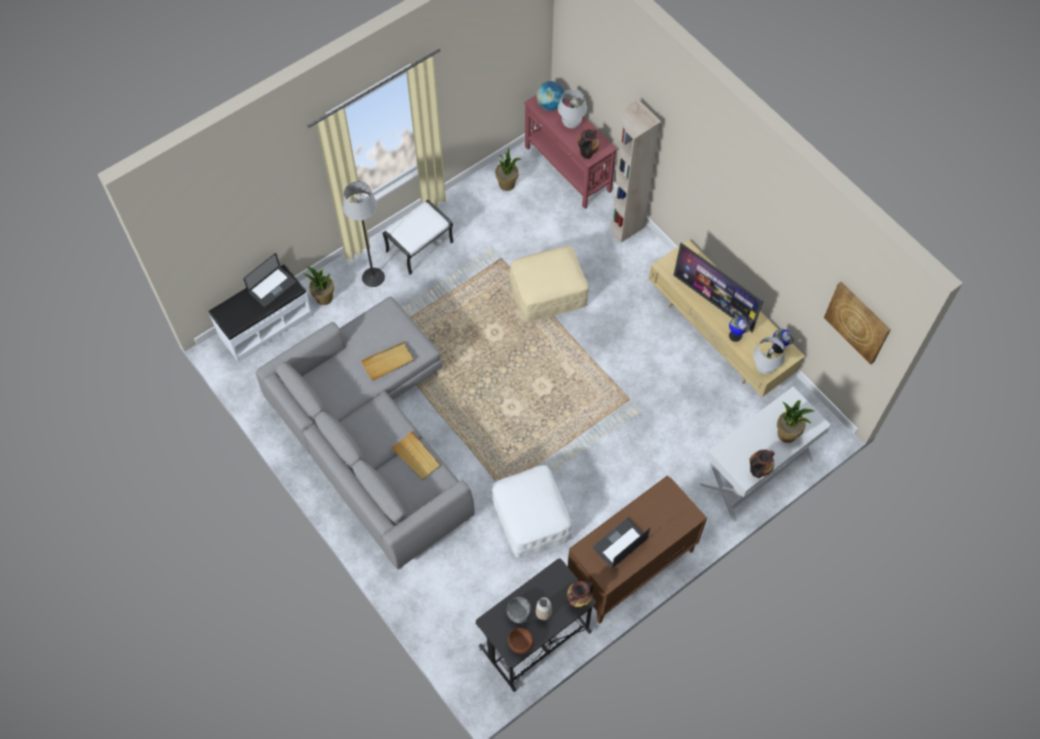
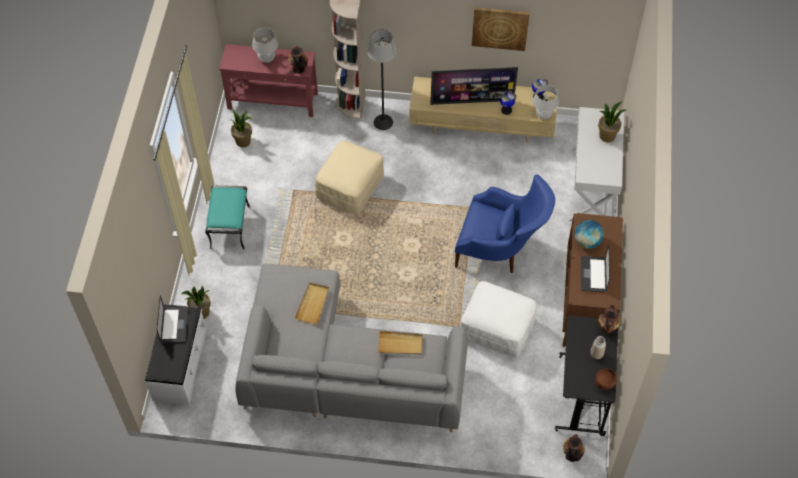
camera: 45 degrees left, 5 degrees down
floor lamp [343,181,385,287] -> floor lamp moved to [367,29,396,130]
white ottoman [382,200,454,275] -> turquoise ottoman [205,185,250,250]
grey bowl [507,597,531,623] -> none
globe [536,81,565,111] -> globe moved to [574,220,604,249]
vase [749,449,775,478] -> vase moved to [563,434,585,462]
picture [824,282,891,364] -> picture moved to [472,7,530,51]
none -> blue armchair [455,174,555,273]

